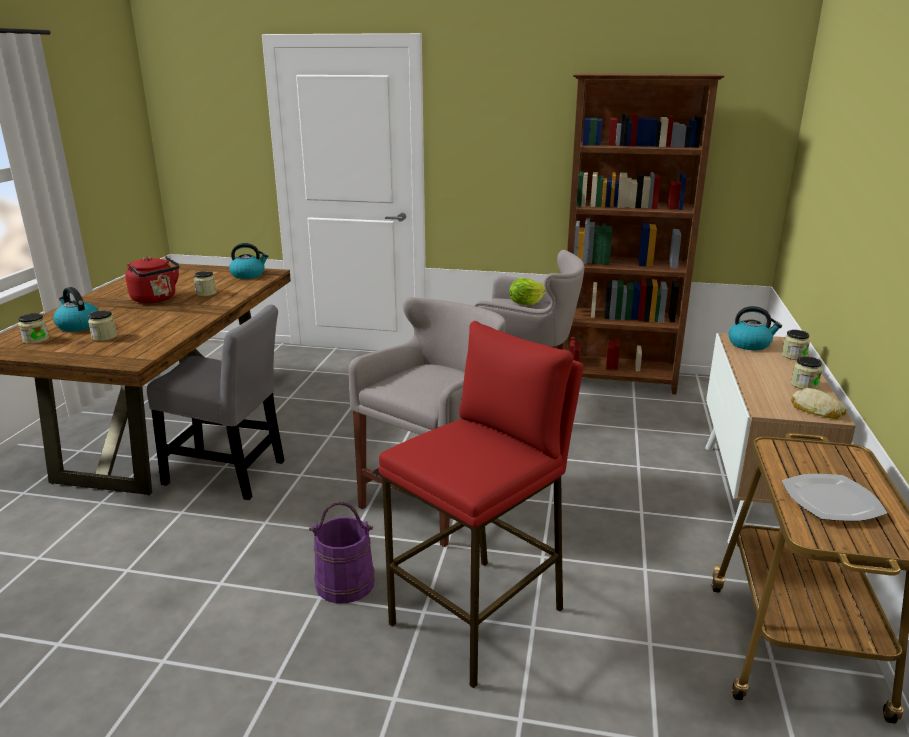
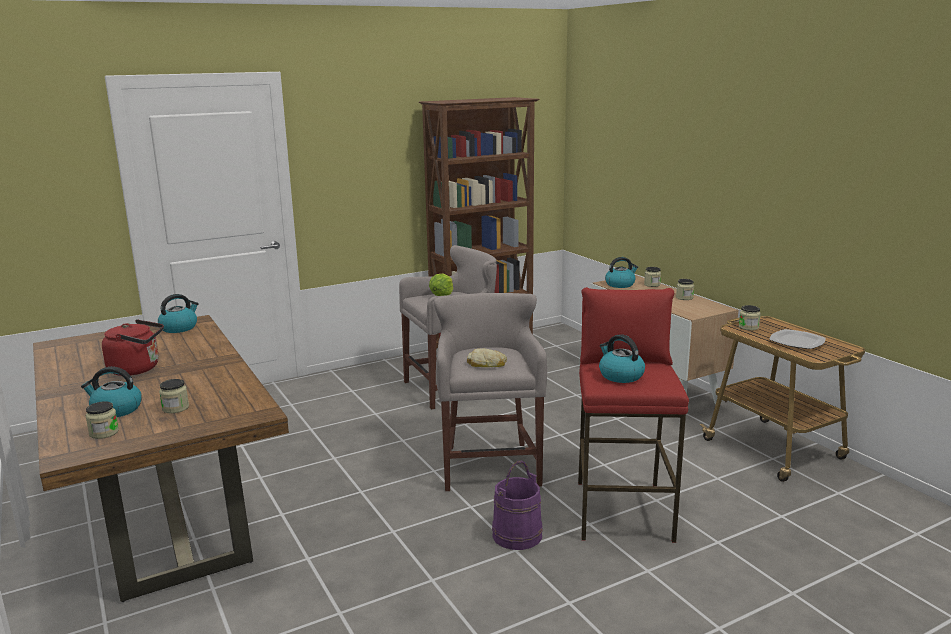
camera: 40 degrees left, 5 degrees down
grey chair [147,304,285,500] -> none
jar [194,271,216,296] -> jar moved to [739,305,761,330]
bread [791,388,847,419] -> bread moved to [467,349,507,367]
none -> kettle [599,334,645,383]

